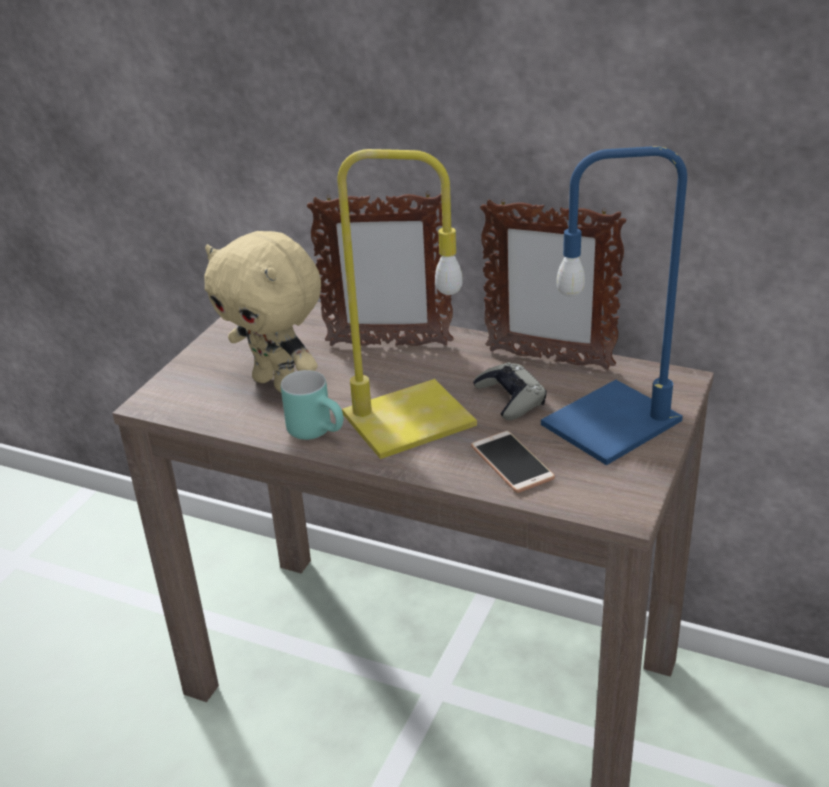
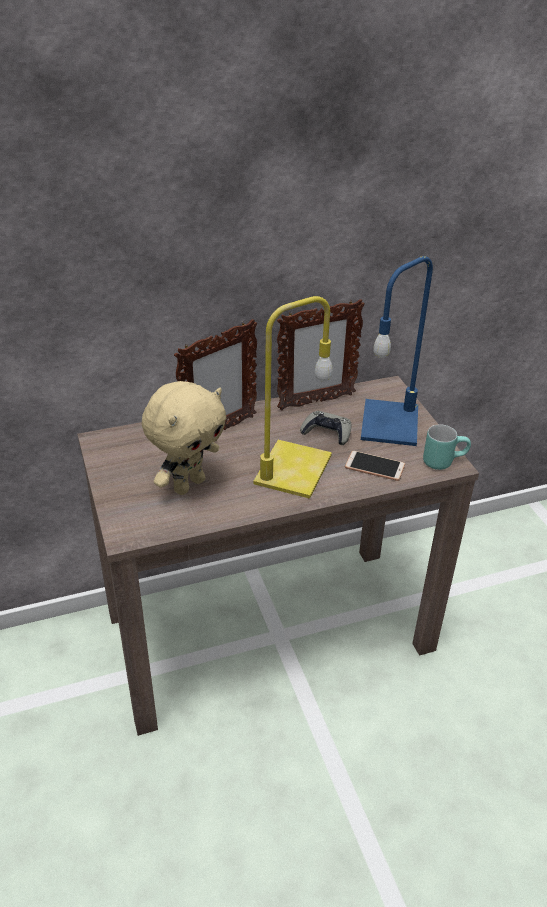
camera: 45 degrees left, 5 degrees up
beige plush toy [204,231,321,392] -> beige plush toy turned 45 degrees counterclockwise [142,381,226,495]
turquoise mug [281,370,344,440] -> turquoise mug moved to [423,424,471,470]

